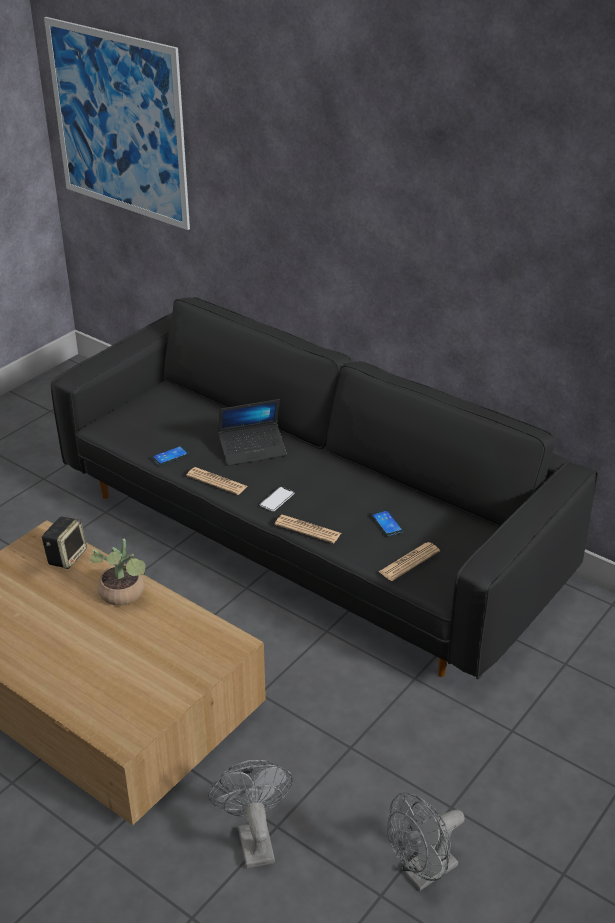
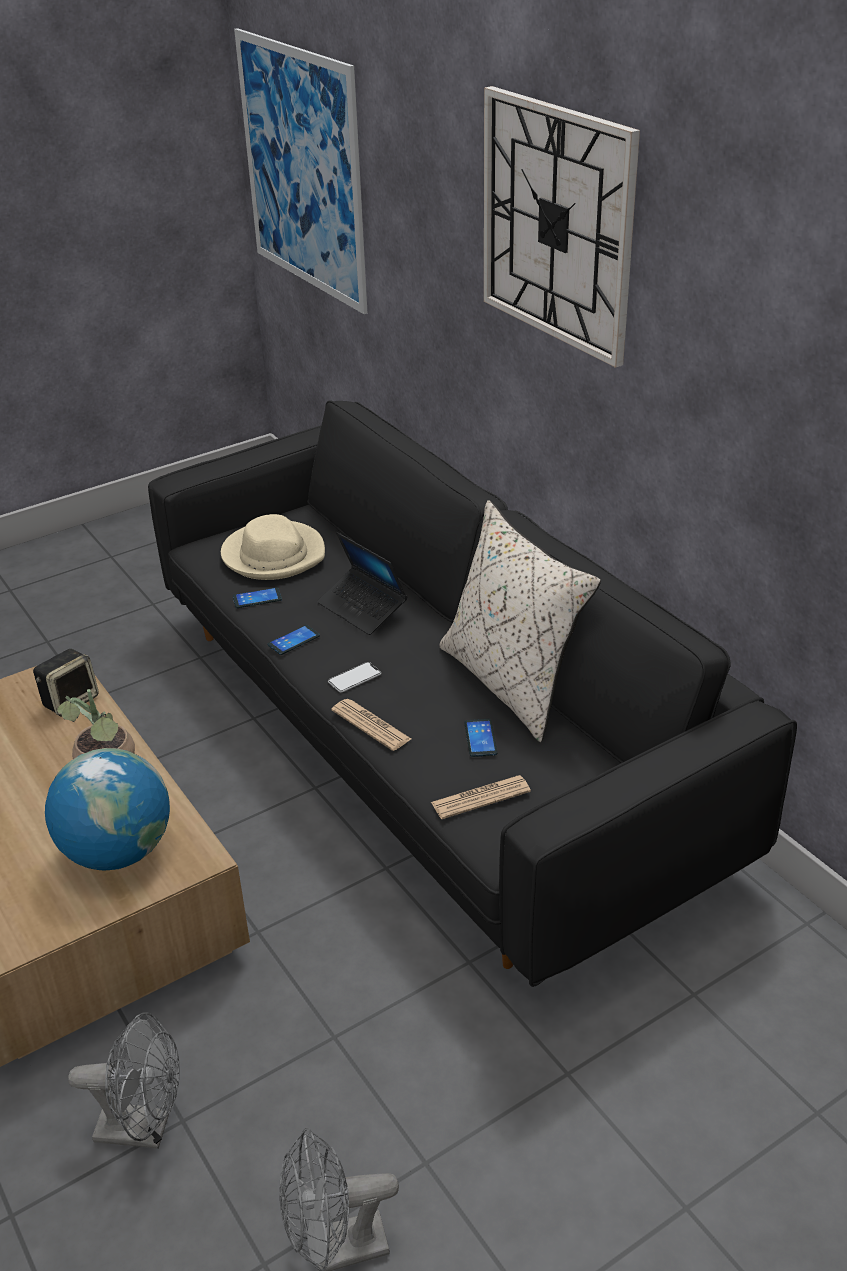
camera: 20 degrees right, 0 degrees up
newspaper [186,467,247,495] -> phone [268,625,320,655]
grey fan [208,760,293,868] -> grey fan turned 90 degrees clockwise [68,1012,179,1149]
laptop [218,399,287,466] -> laptop turned 45 degrees clockwise [317,532,407,635]
none -> globe [45,748,170,870]
none -> beige hat [221,514,325,580]
none -> beige pillow [439,500,601,742]
none -> wall clock [484,86,640,368]

